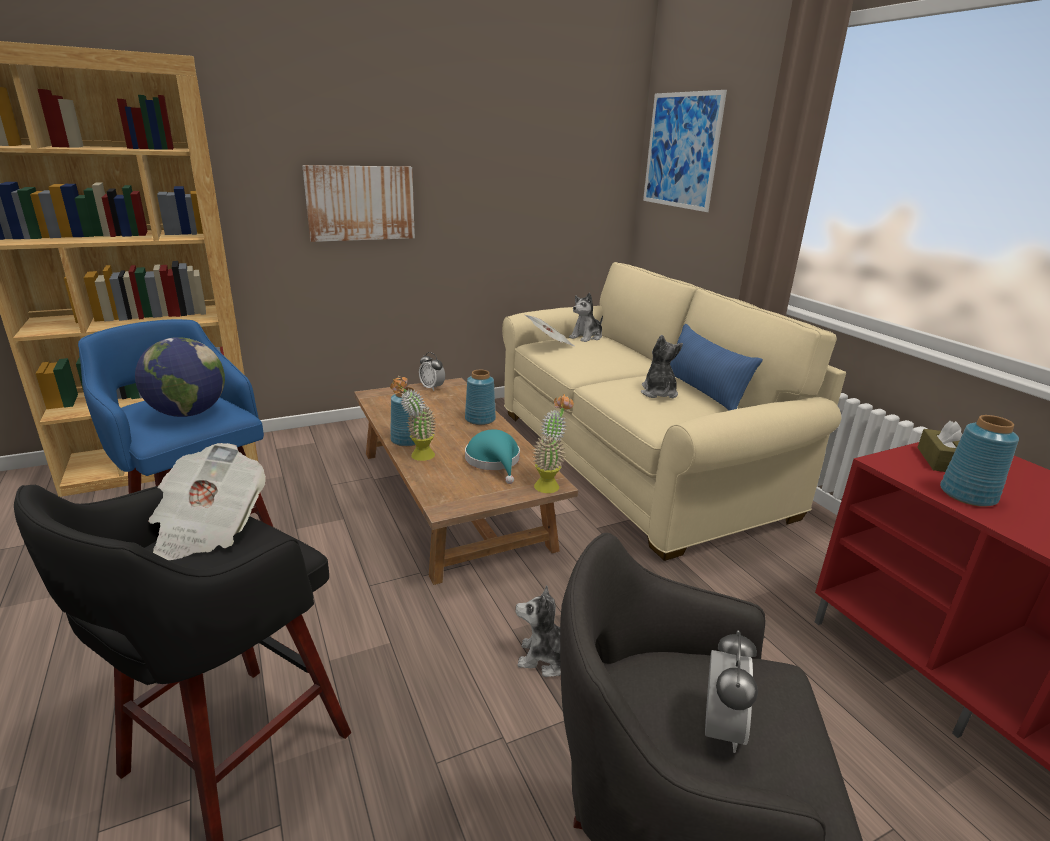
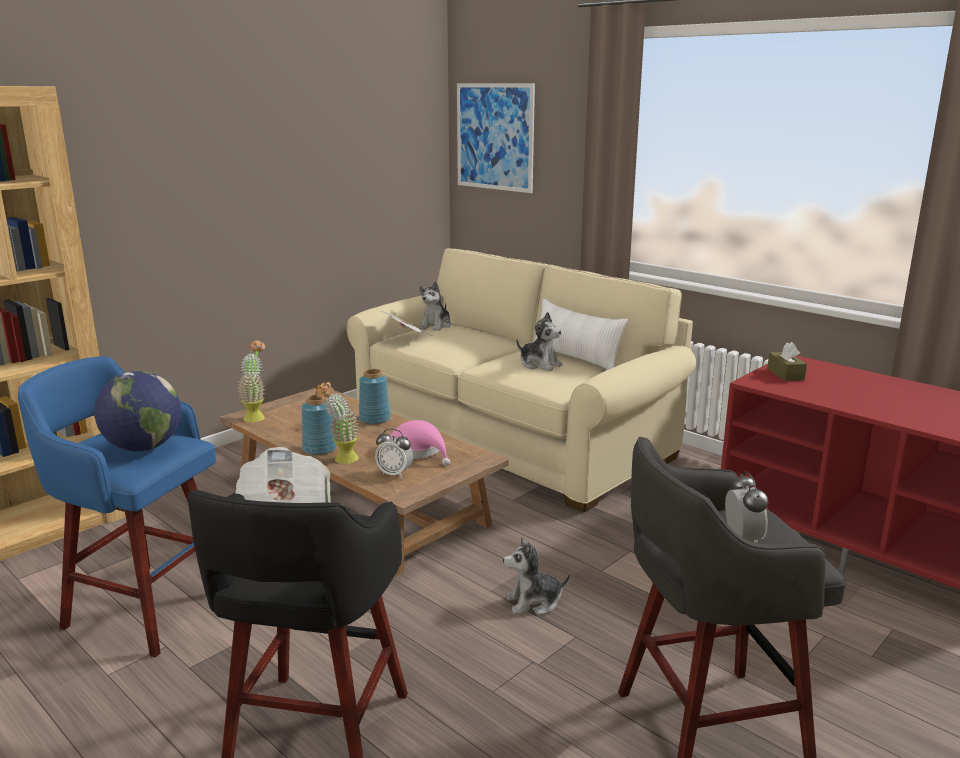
camera: 20 degrees left, 5 degrees down
picture [302,165,415,242] -> none
alarm clock [419,352,445,391] -> alarm clock moved to [375,429,413,478]
turquoise hat [465,429,520,484] -> pink hat [388,420,450,466]
potted plant [533,394,574,493] -> potted plant moved to [237,340,265,422]
plush toy [641,335,683,398] -> plush toy turned 150 degrees clockwise [516,312,562,371]
blue pillow [670,324,763,411] -> white pillow [533,299,629,370]
blue vase [940,415,1019,507] -> none

